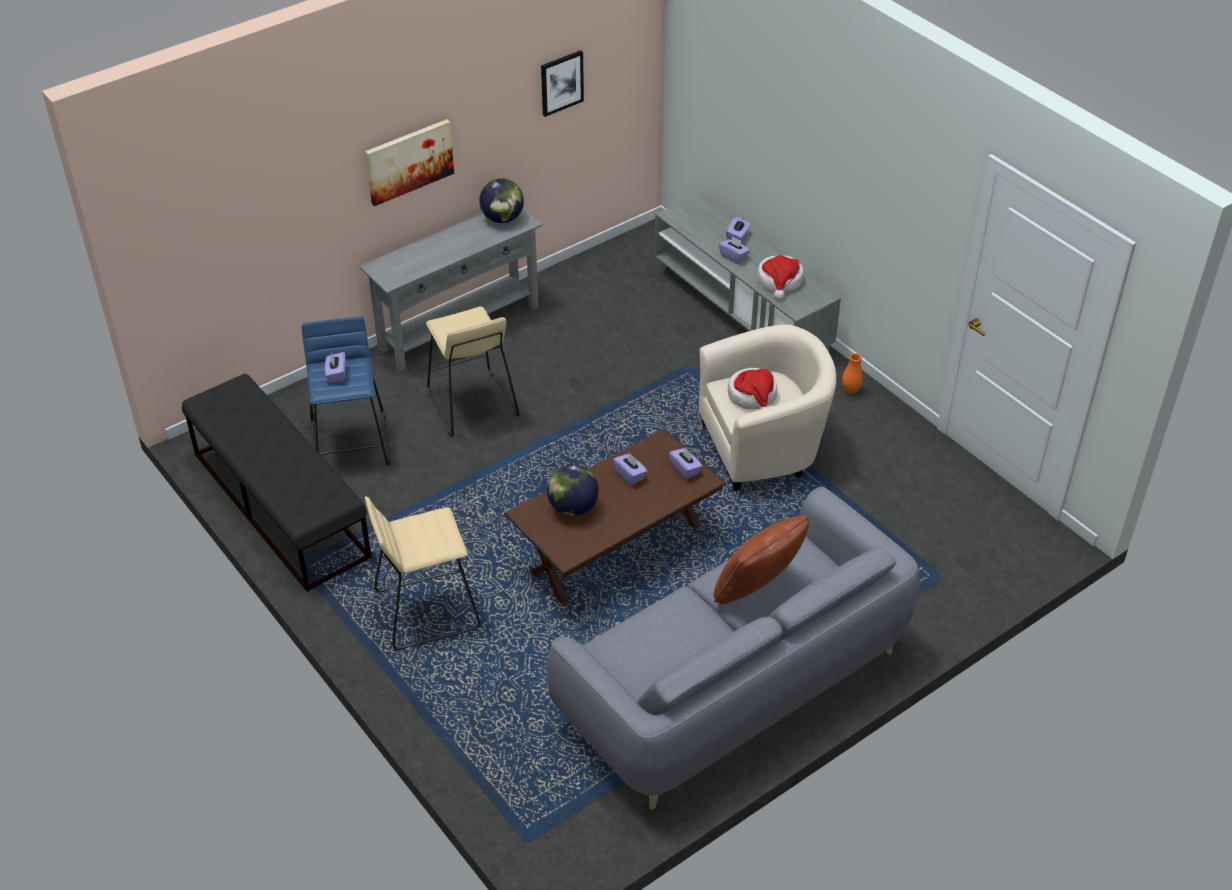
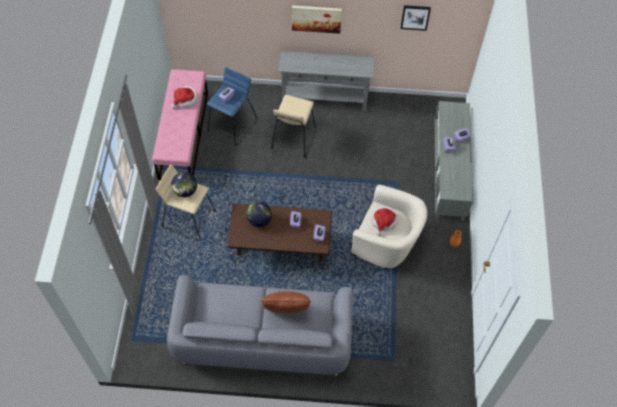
camera: 40 degrees right, 15 degrees up
black bench [182,374,372,592] -> pink bench [152,69,208,180]
globe [479,178,524,223] -> globe moved to [171,172,197,197]
hat [757,255,804,300] -> hat moved to [171,86,198,109]

